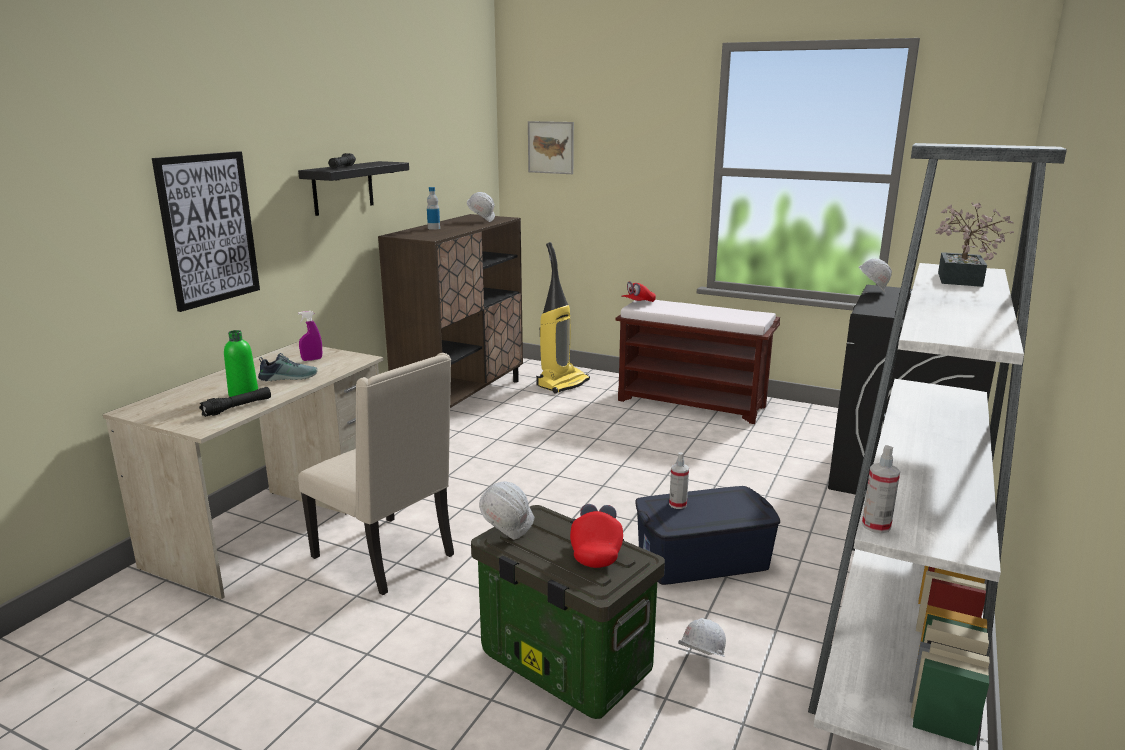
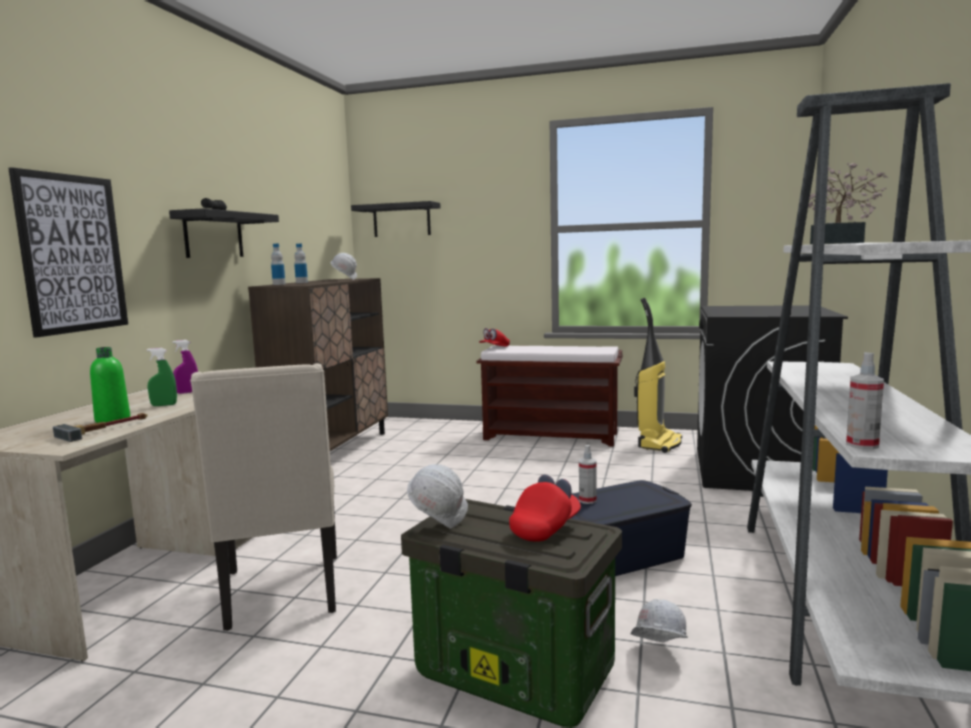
camera: 10 degrees left, 10 degrees down
black flashlight [199,387,271,417] -> hammer [53,413,147,442]
shoe [258,353,318,381] -> green spray bottle [147,348,177,406]
beige chair [298,353,454,595] -> beige chair turned 45 degrees clockwise [190,364,337,631]
picture [528,121,574,174] -> black shelf [351,201,440,237]
vacuum cleaner [536,242,590,393] -> vacuum cleaner moved to [634,298,682,453]
red cap [570,504,623,568] -> red cap turned 45 degrees clockwise [509,474,581,542]
white hard hat [858,259,892,293] -> none
none -> bottle [271,244,286,285]

